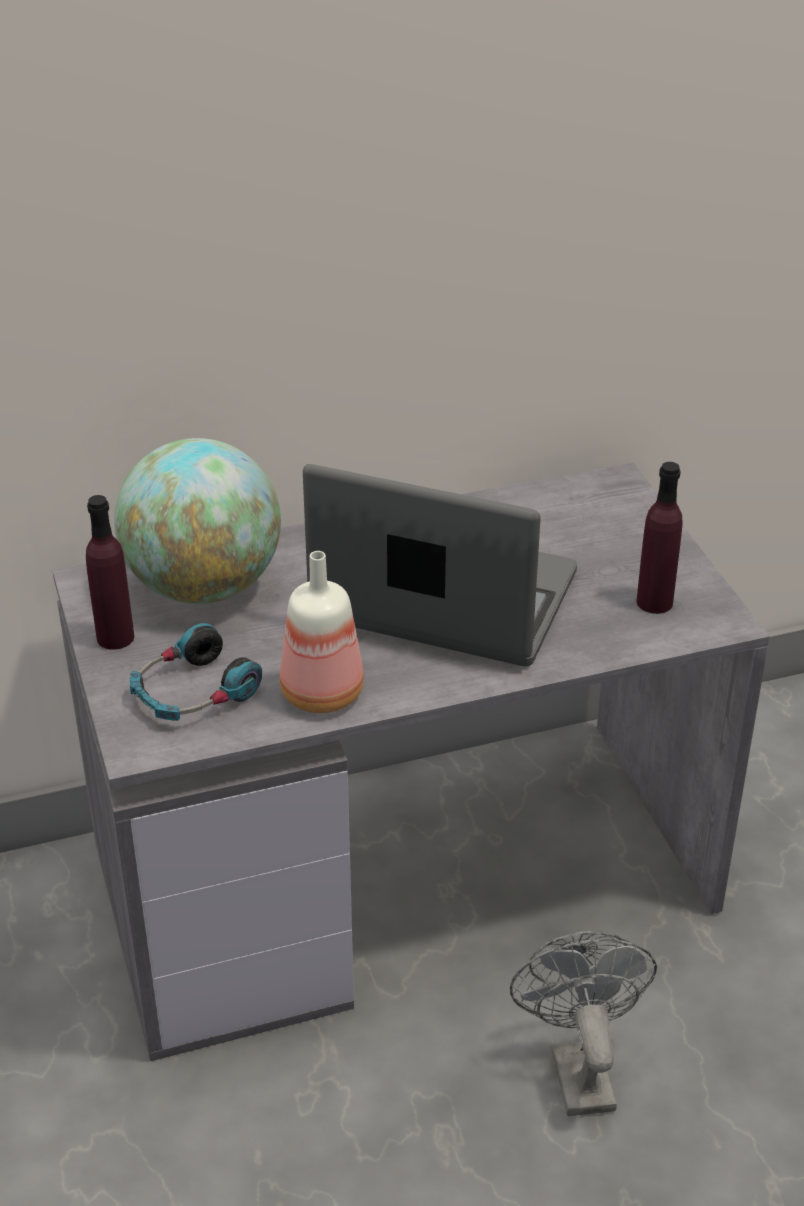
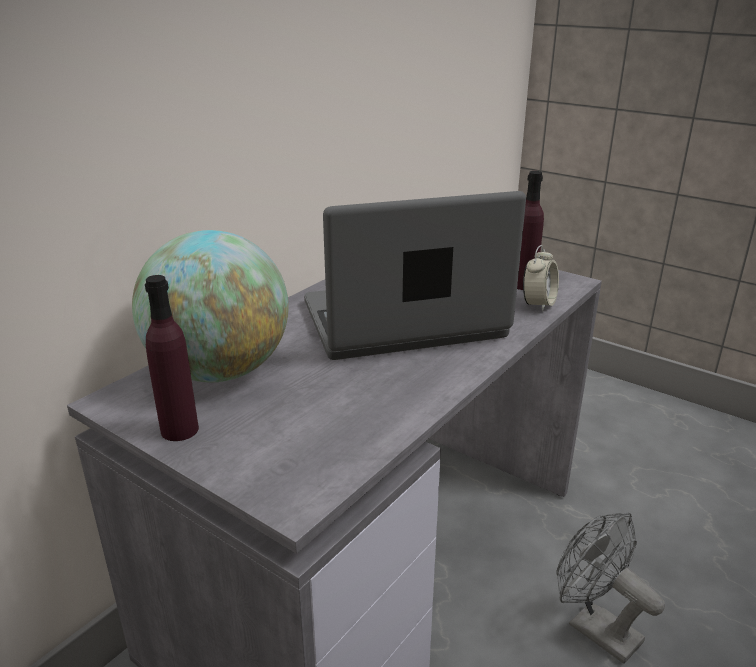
camera: 35 degrees left, 10 degrees down
headphones [130,623,262,721] -> none
bottle [280,551,364,713] -> none
none -> alarm clock [523,245,559,312]

